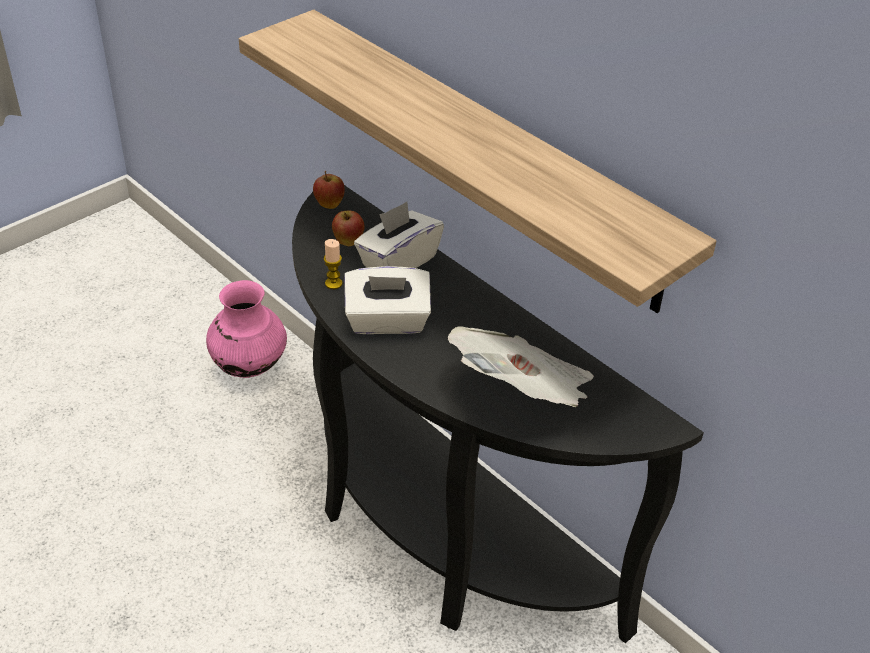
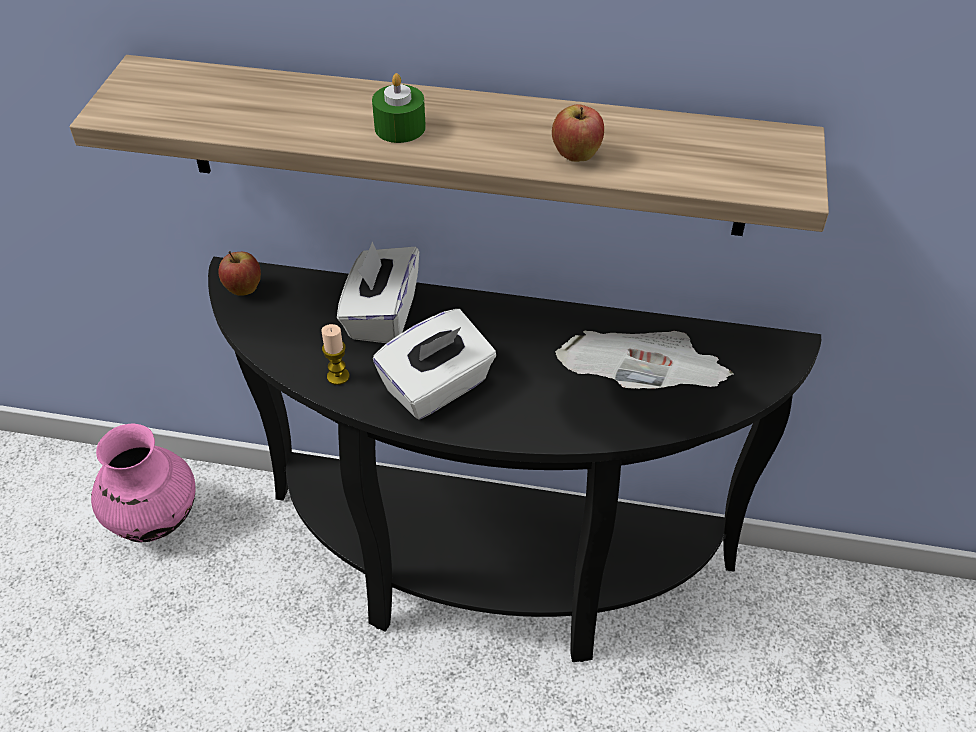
camera: 35 degrees left, 5 degrees up
apple [332,211,365,246] -> apple moved to [552,104,604,162]
none -> green candle [372,73,426,143]

